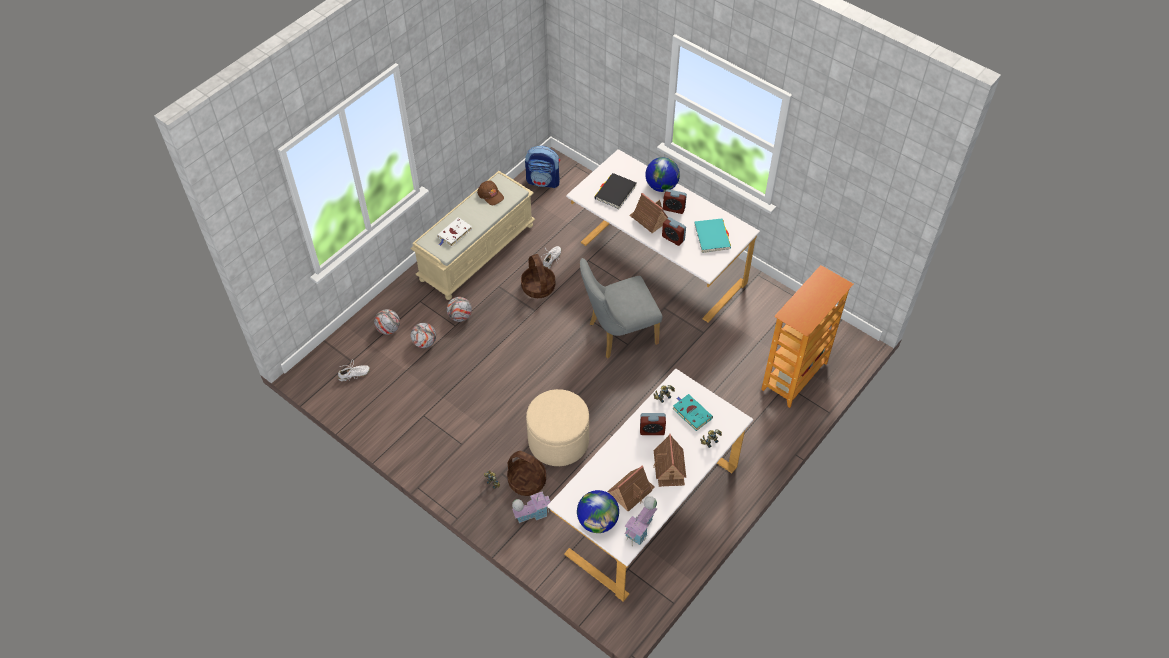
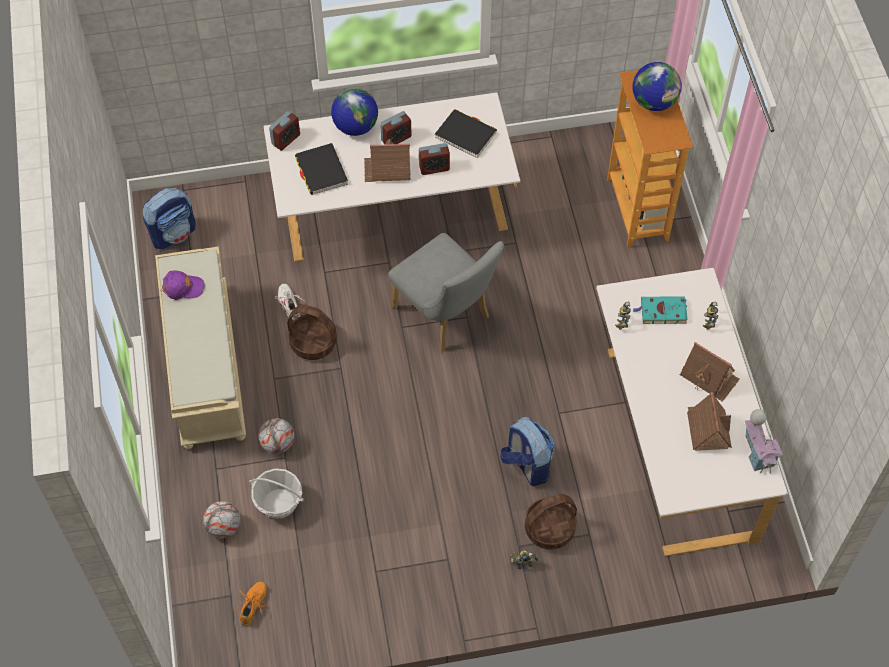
camera: 50 degrees left, 5 degrees up
white shoe [338,360,370,381] -> orange shoe [235,581,267,626]
football [411,323,436,348] -> basket [249,468,304,519]
white book [437,217,472,247] -> none
brown cap [477,181,504,205] -> purple cap [162,270,205,300]
toy house [512,491,551,523] -> none
beige ottoman [526,389,589,466] -> backpack [501,417,555,486]
globe [577,490,619,533] -> globe moved to [632,62,681,111]
grey chair [580,258,662,358] -> grey chair turned 60 degrees counterclockwise [388,233,504,352]
alarm clock [640,413,666,435] -> alarm clock moved to [269,111,300,151]
turquoise book [694,218,731,253] -> black book [435,109,497,158]

